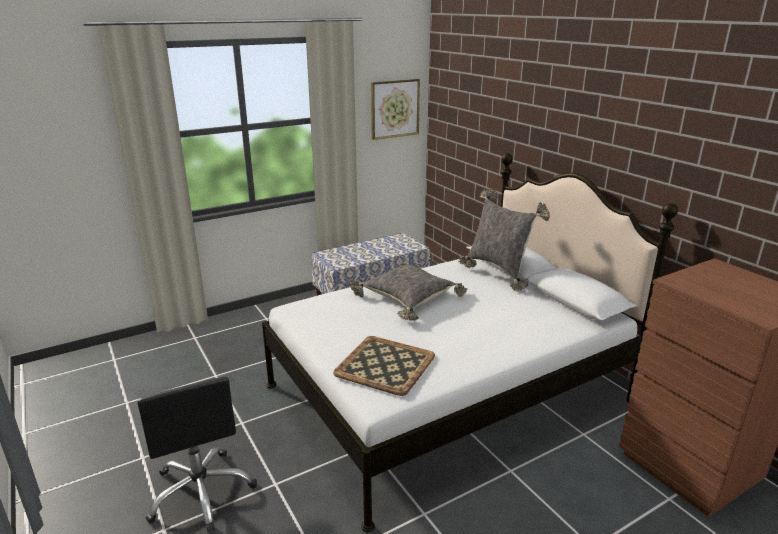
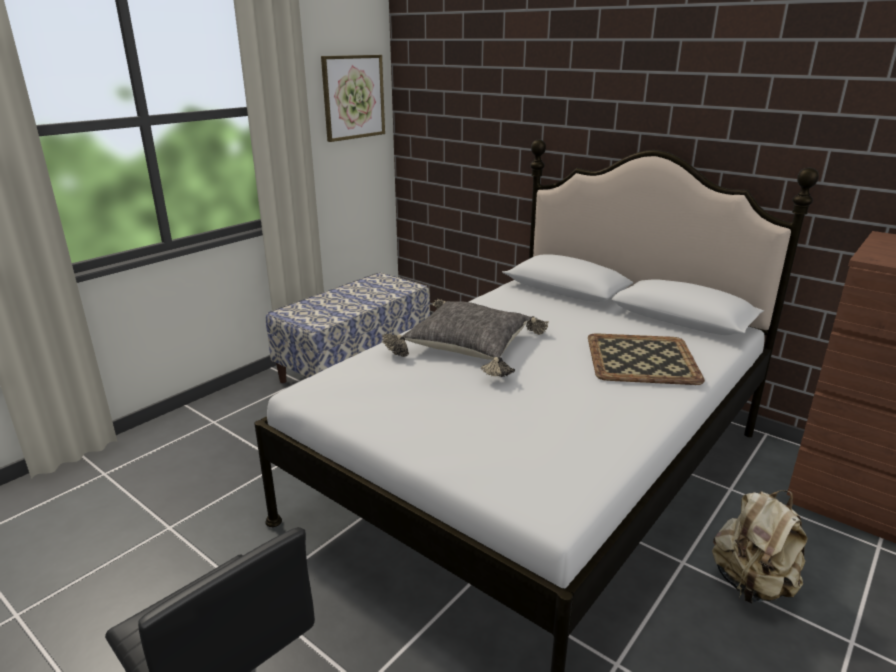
camera: 20 degrees left, 0 degrees up
tray [333,336,435,396] -> tray moved to [588,333,705,385]
pillow [458,189,550,292] -> none
none -> beige backpack [712,490,807,604]

